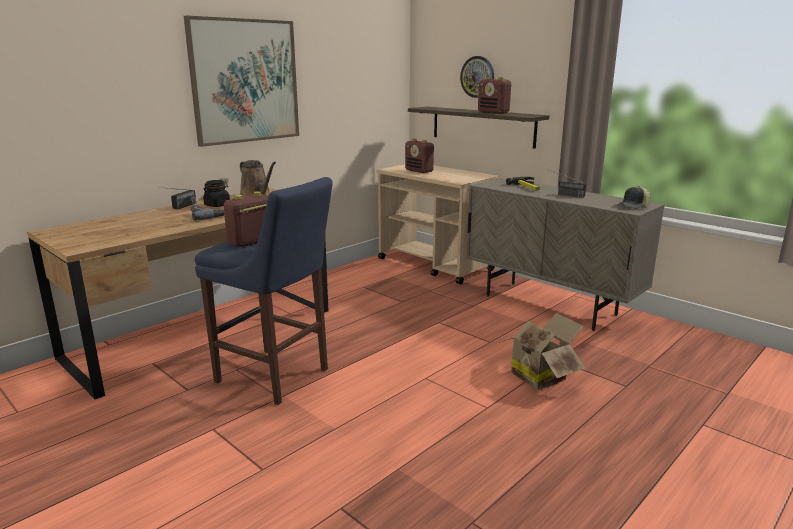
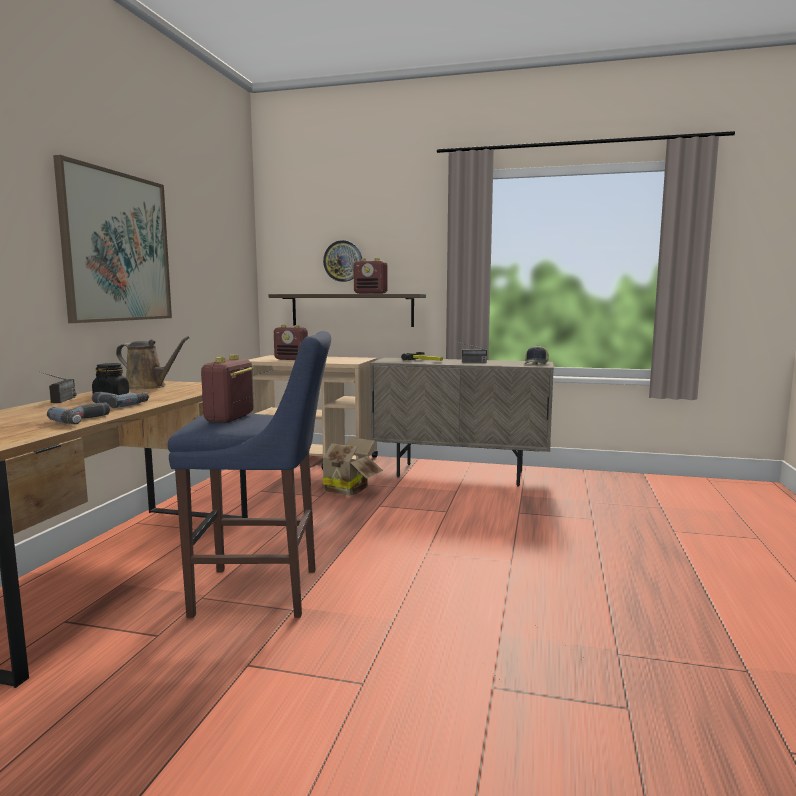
camera: 30 degrees left, 10 degrees down
cardboard box [499,313,585,390] -> cardboard box moved to [310,437,383,496]
none -> power drill [47,403,110,424]

